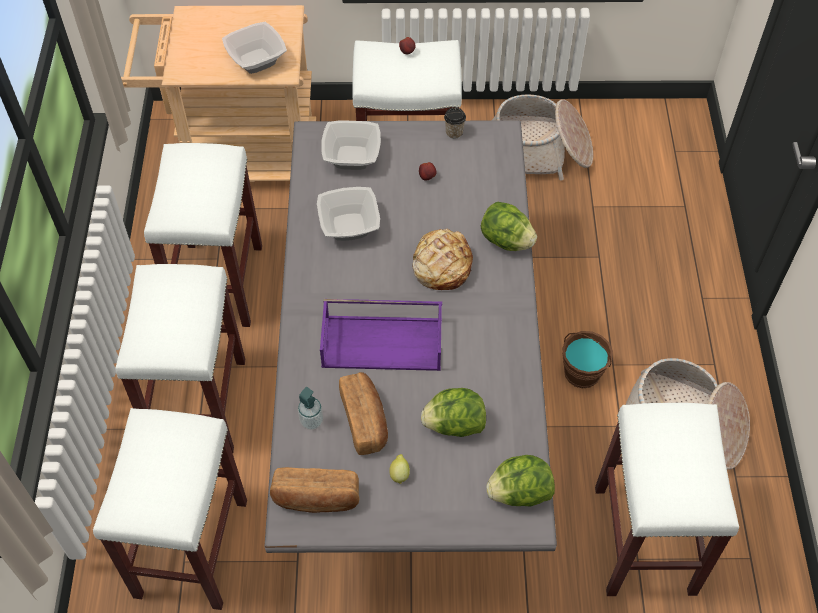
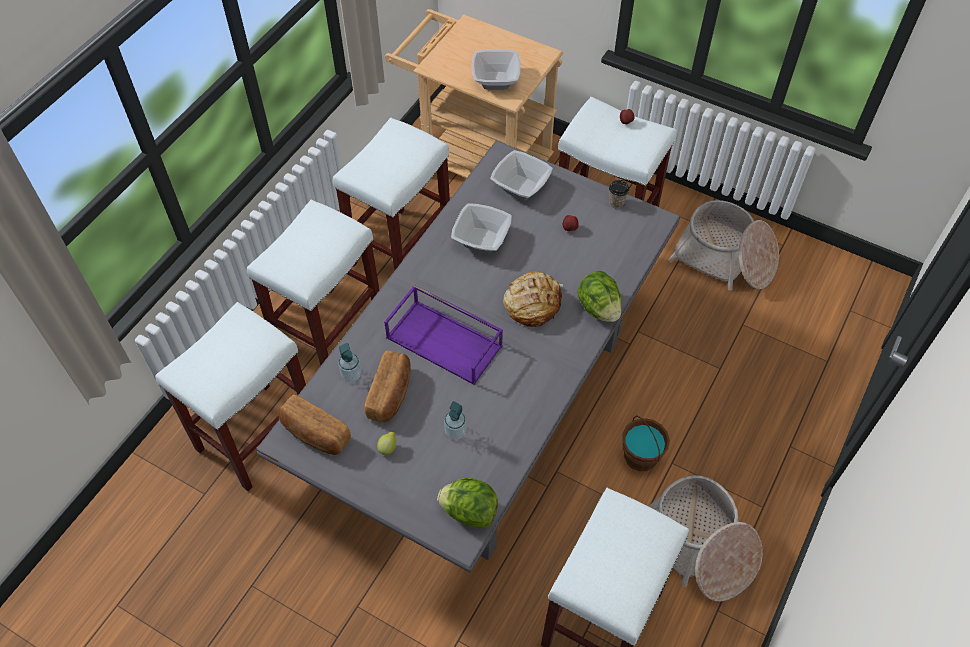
camera: 30 degrees right, 0 degrees up
lettuce [421,388,486,437] -> soap dispenser [444,401,466,440]

